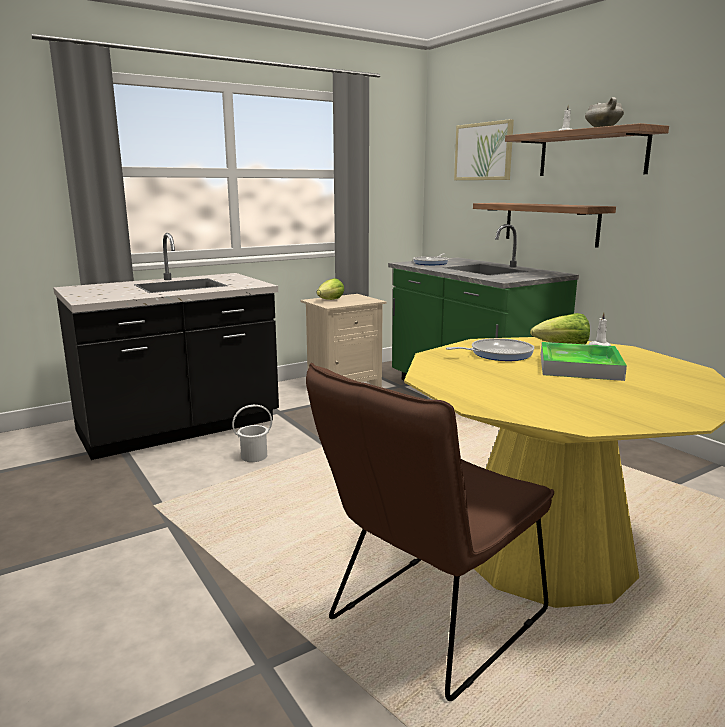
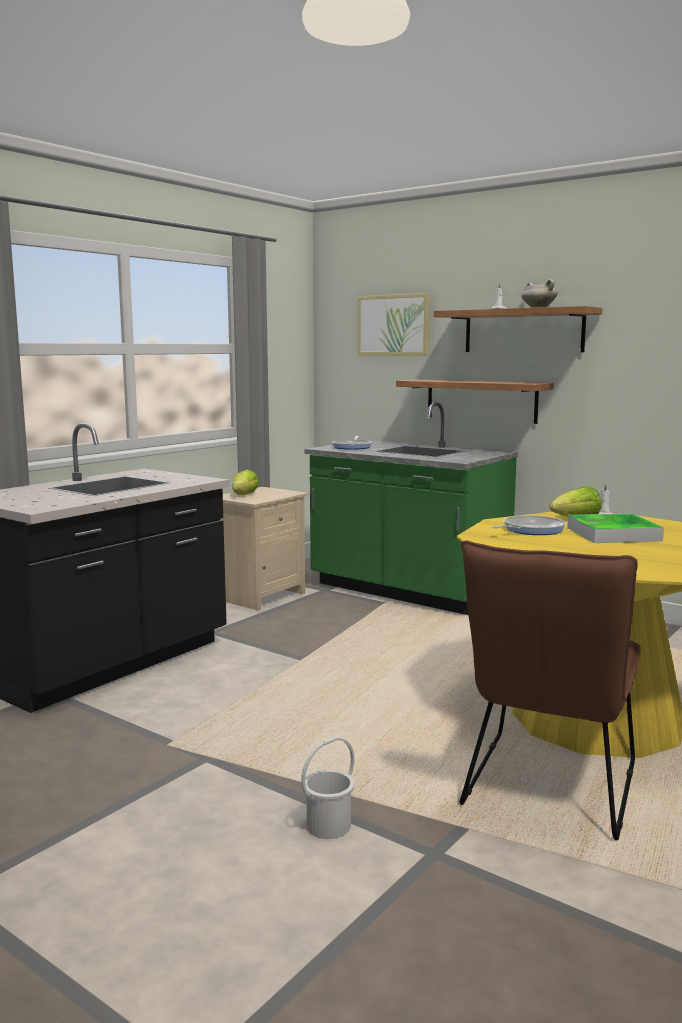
camera: 20 degrees left, 5 degrees down
white bucket [232,404,272,462] -> white bucket moved to [301,737,355,839]

